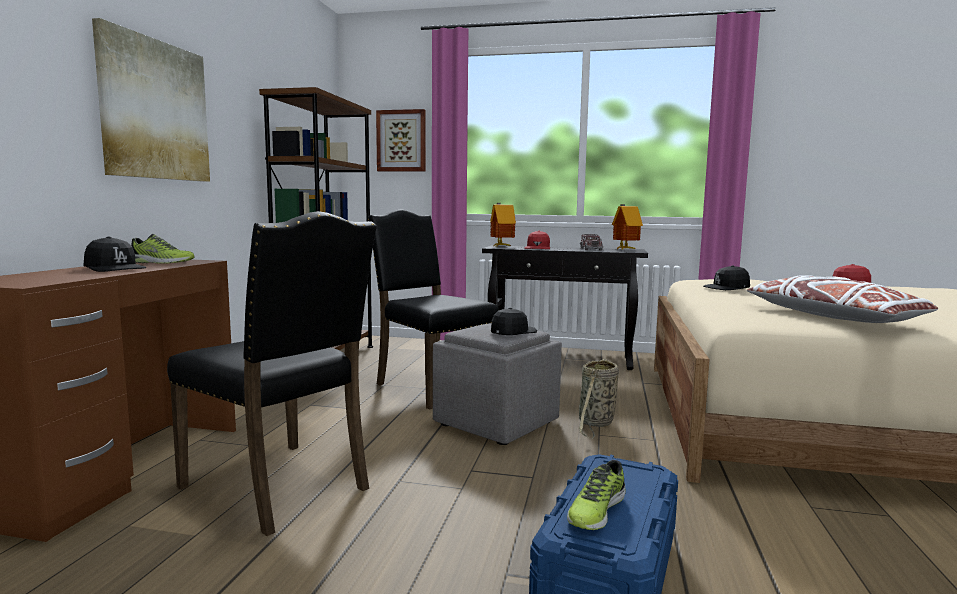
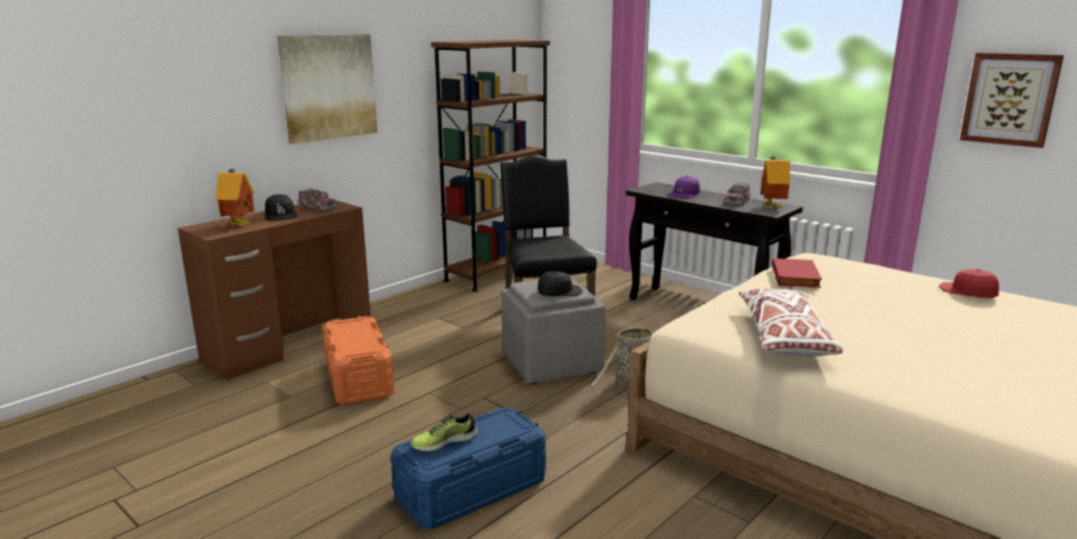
camera: 30 degrees right, 10 degrees up
shoe [131,234,194,264] -> toy truck [297,188,337,212]
black chair [167,211,377,536] -> orange storage box [322,316,394,405]
picture [376,109,426,171] -> picture moved to [960,53,1064,148]
toy house [490,203,516,247] -> toy house moved to [215,169,255,226]
red cap [524,230,550,249] -> purple cap [668,176,700,198]
black cap [703,265,750,290] -> red book [772,257,822,288]

